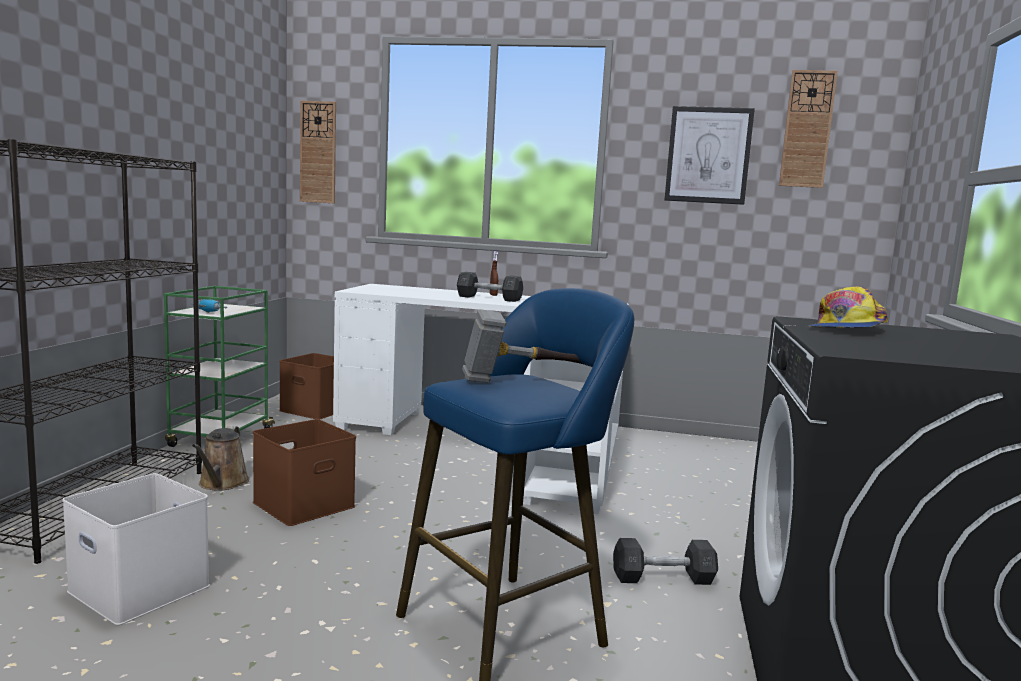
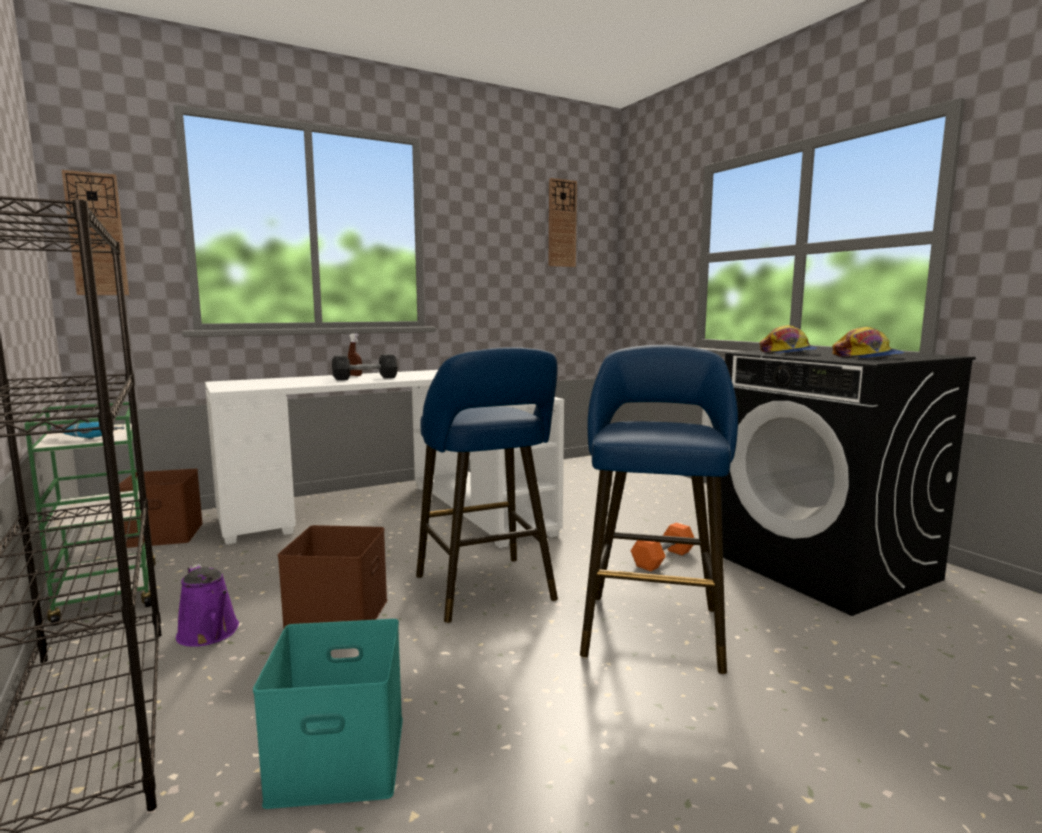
camera: 40 degrees left, 0 degrees up
white storage box [62,473,210,625] -> turquoise storage box [253,619,403,809]
brown watering can [192,426,249,490] -> purple watering can [176,564,239,647]
hammer [462,309,588,383] -> none
grey dumbbell [613,538,718,585] -> orange dumbbell [631,523,694,571]
picture [664,106,755,205] -> none
none -> blue stool [416,347,558,623]
none -> cap [832,327,905,358]

